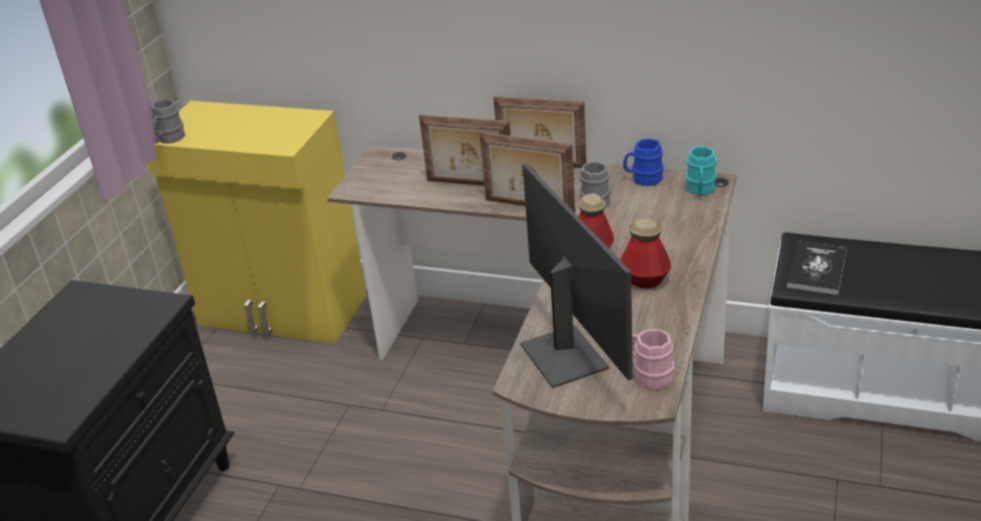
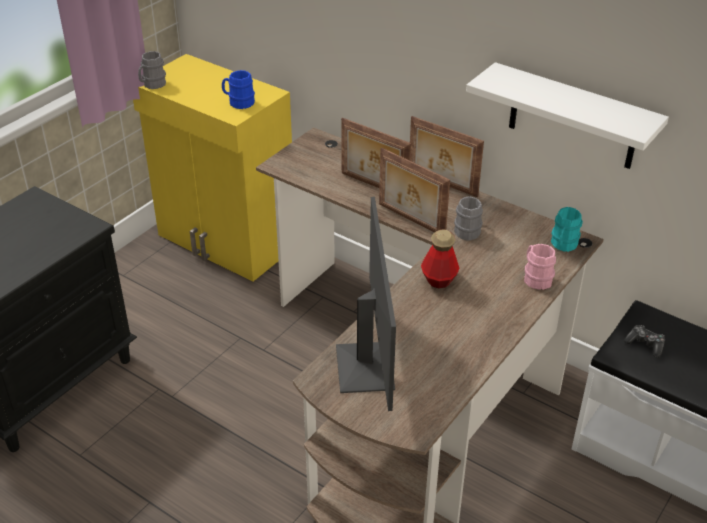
camera: 15 degrees right, 5 degrees up
bottle [620,219,671,288] -> none
blue mug [623,138,664,186] -> blue mug moved to [222,70,255,109]
pink mug [632,329,675,390] -> pink mug moved to [524,244,556,290]
book [786,241,847,295] -> game controller [624,325,665,358]
none -> white shelf [466,62,669,169]

